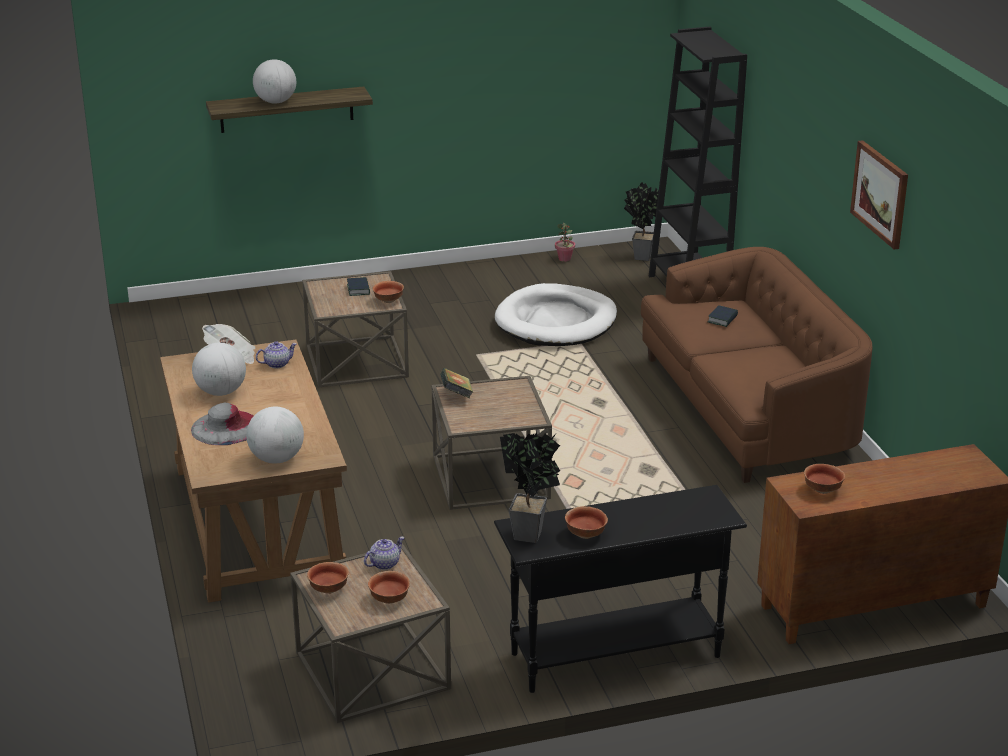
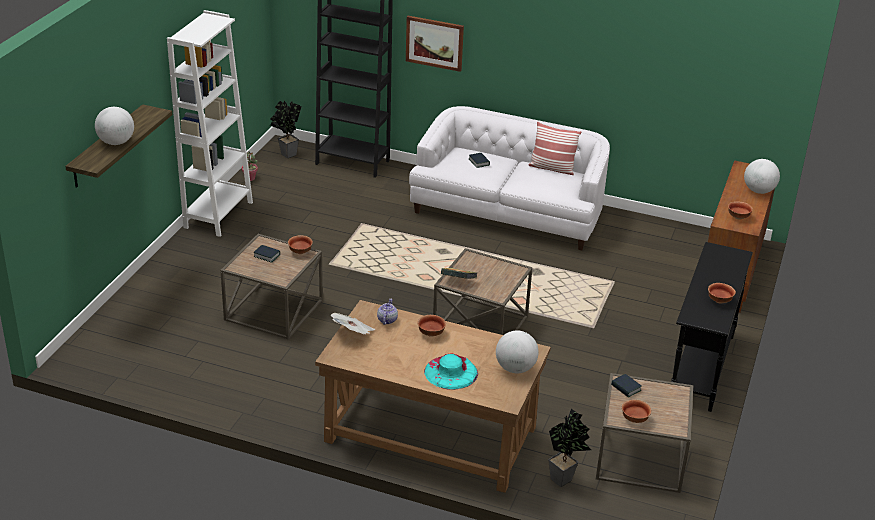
camera: 55 degrees left, 5 degrees up
grey hat [191,402,254,445] -> turquoise hat [424,353,478,390]
globe [192,343,246,396] -> globe moved to [744,159,780,194]
teapot [364,537,405,570] -> book [611,374,641,398]
bowl [368,571,410,604] -> bowl moved to [417,315,446,337]
white dog bed [495,283,617,346] -> none
potted plant [500,433,560,543] -> potted plant moved to [548,409,591,487]
brown sofa [641,247,872,483] -> white sofa [409,106,610,250]
picture [850,140,908,250] -> picture moved to [406,16,464,72]
none -> white bookcase [167,10,253,237]
none -> pillow [528,122,581,175]

